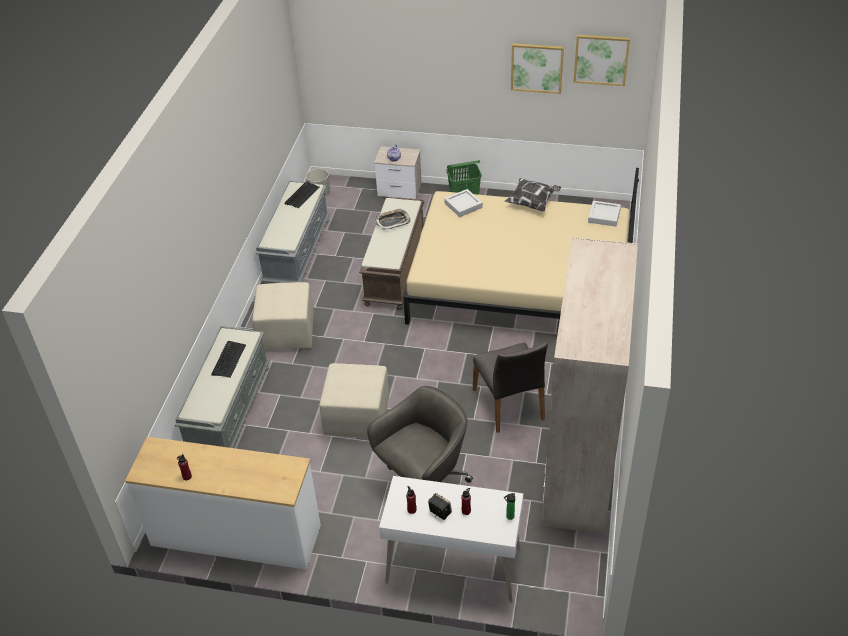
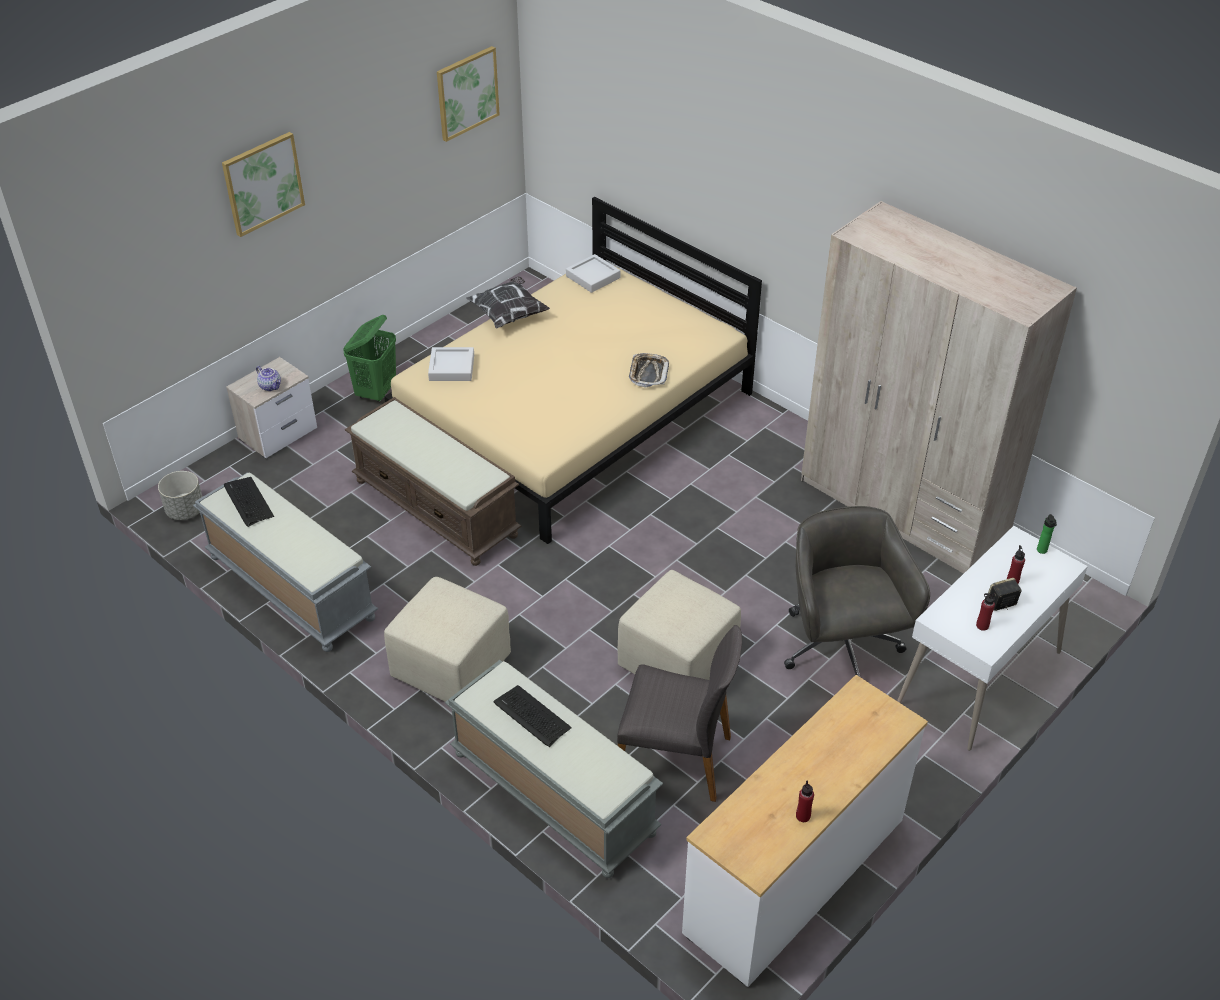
camera: 60 degrees left, 0 degrees up
tray [374,208,411,230] -> tray moved to [629,353,669,388]
grey chair [473,341,548,433] -> grey chair moved to [617,625,742,802]
picture [511,43,564,94] -> picture moved to [222,132,305,237]

